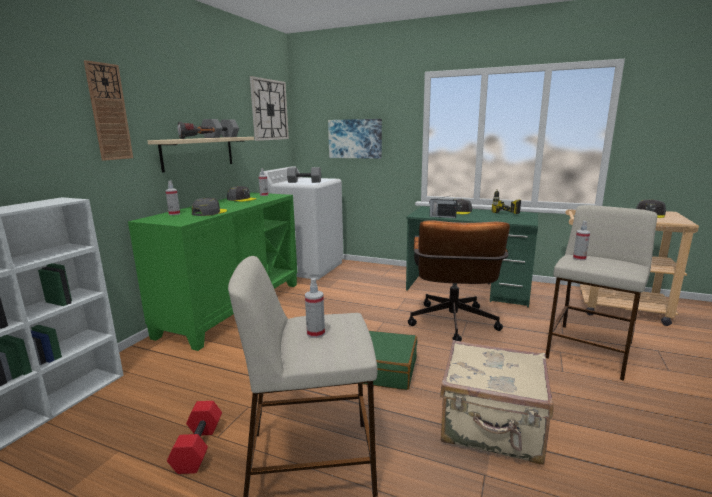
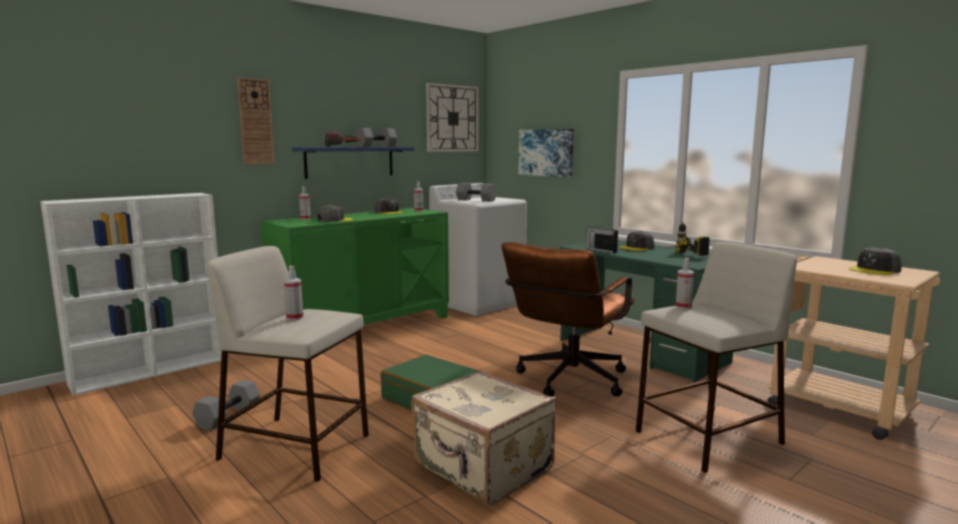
camera: 25 degrees right, 5 degrees down
beige shelf [148,137,254,173] -> blue shelf [292,147,414,179]
red dumbbell [167,401,222,474] -> grey dumbbell [192,380,260,431]

